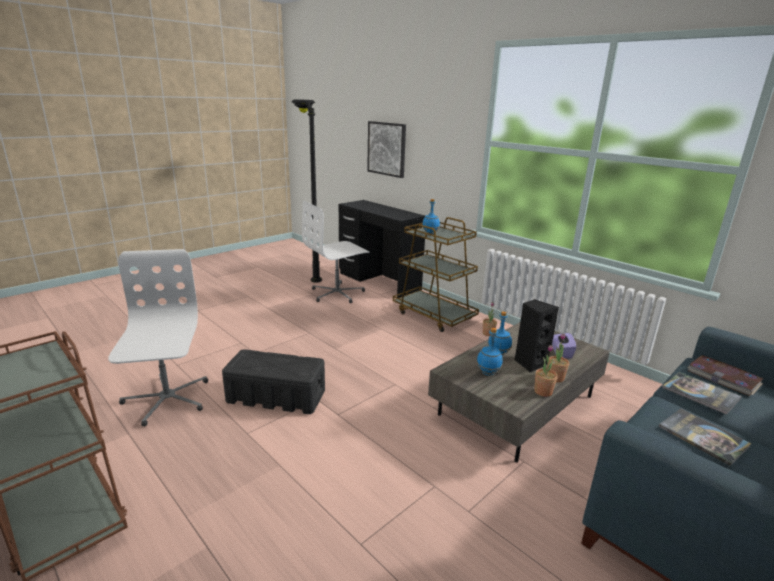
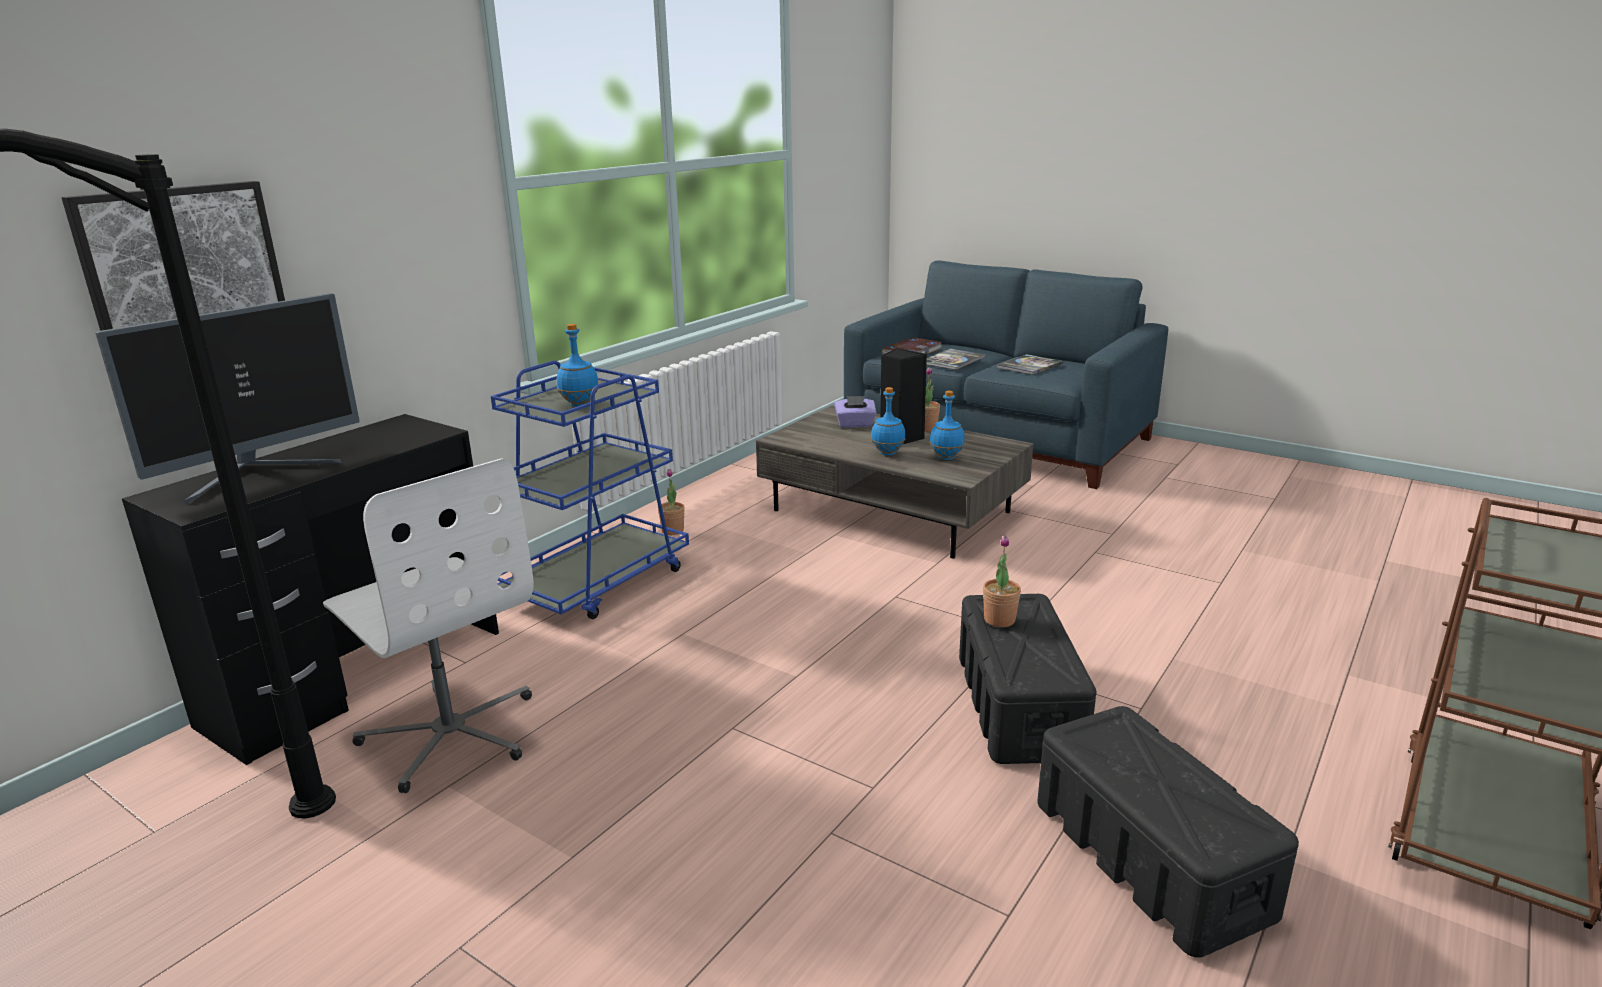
camera: 100 degrees left, 0 degrees up
white office chair [108,249,208,426] -> black storage box [1037,706,1299,958]
brown cart [393,217,479,332] -> blue cart [491,361,689,619]
potted plant [534,345,558,397] -> potted plant moved to [983,535,1021,627]
none -> monitor [95,293,360,504]

